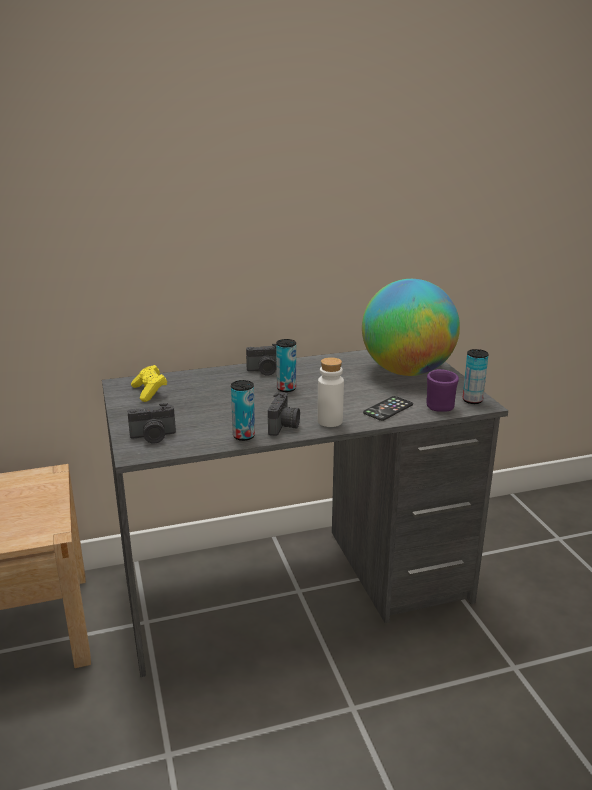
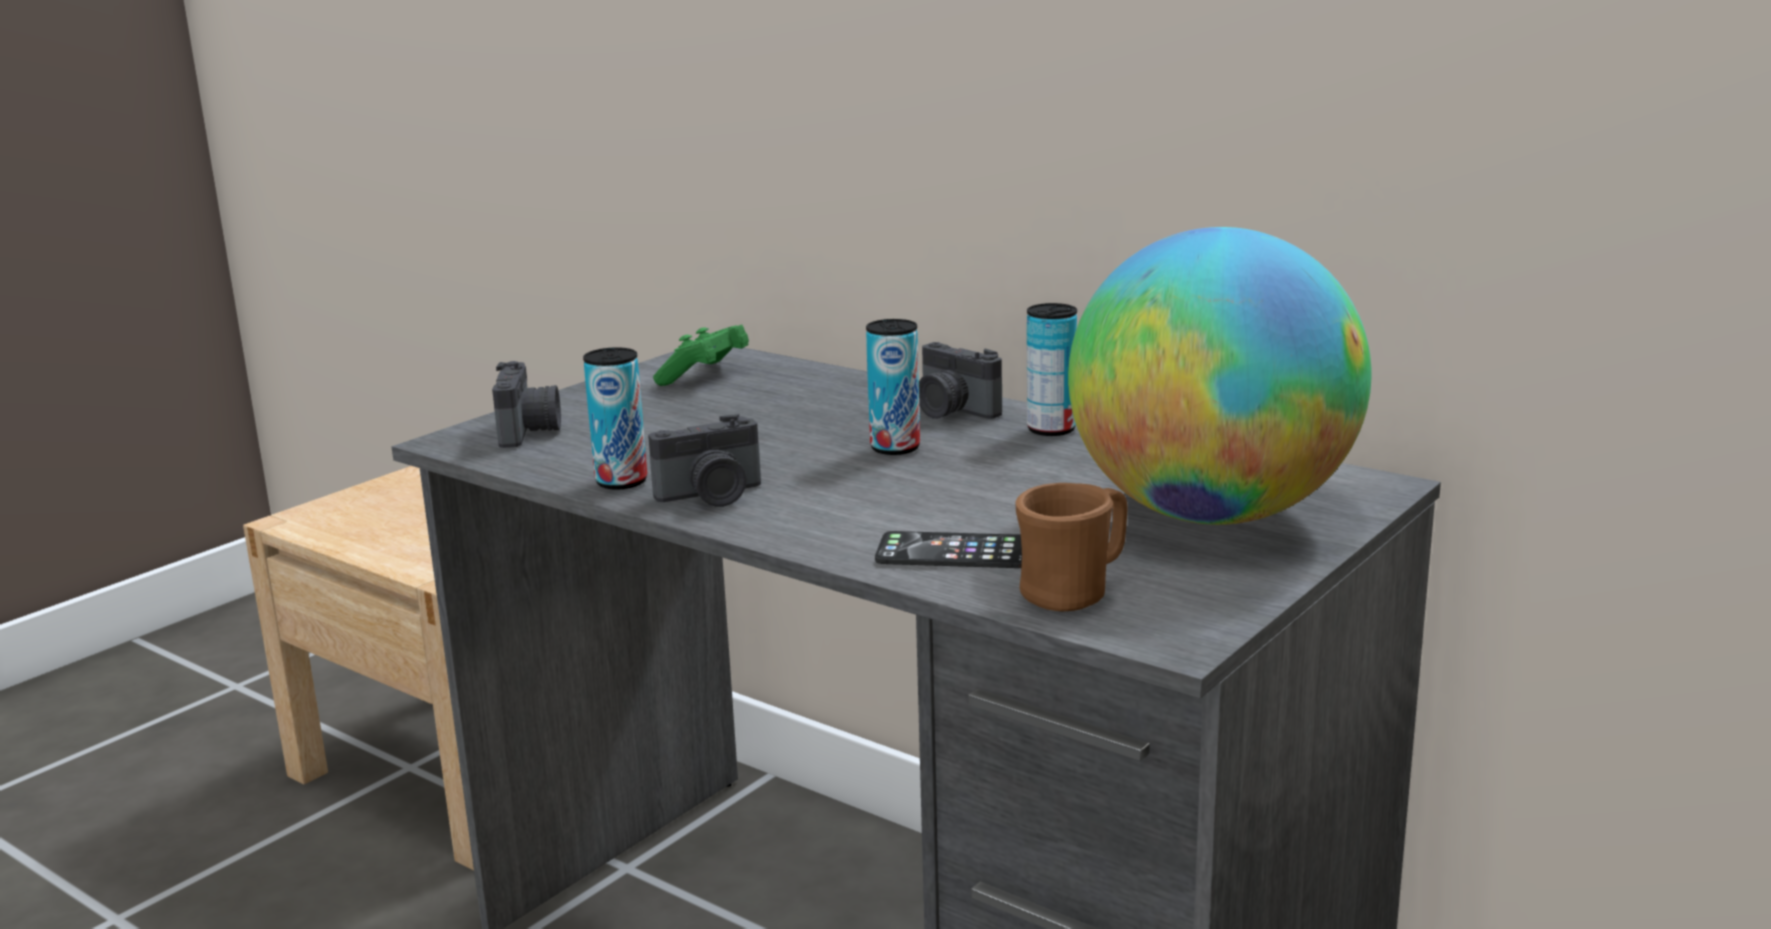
camera: 55 degrees right, 5 degrees down
camera [127,403,176,443] -> camera turned 135 degrees counterclockwise [492,361,561,448]
yellow game controller [131,365,167,402] -> green game controller [653,325,749,386]
white bottle [317,357,344,427] -> none
purple mug [426,369,459,412] -> brown mug [1016,483,1128,611]
can [463,349,489,404] -> can moved to [1027,303,1077,436]

